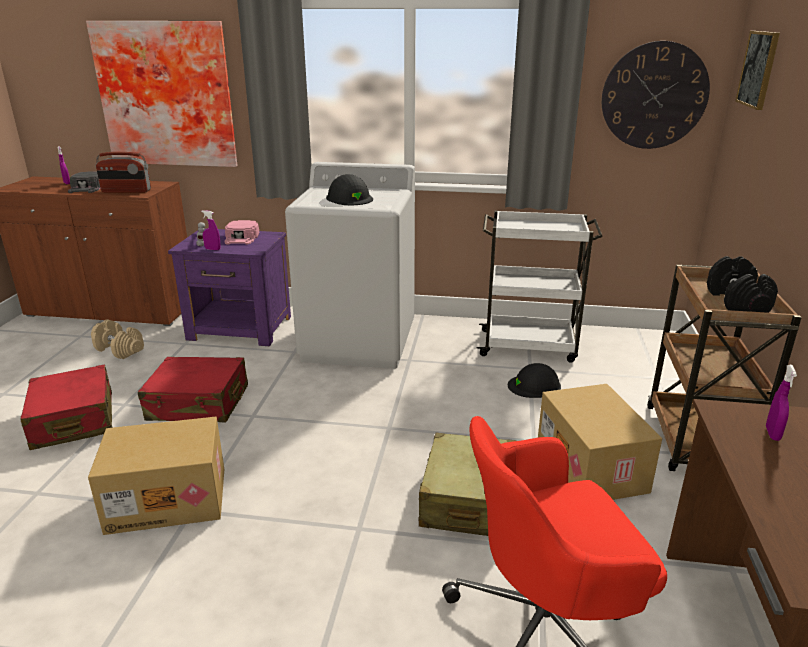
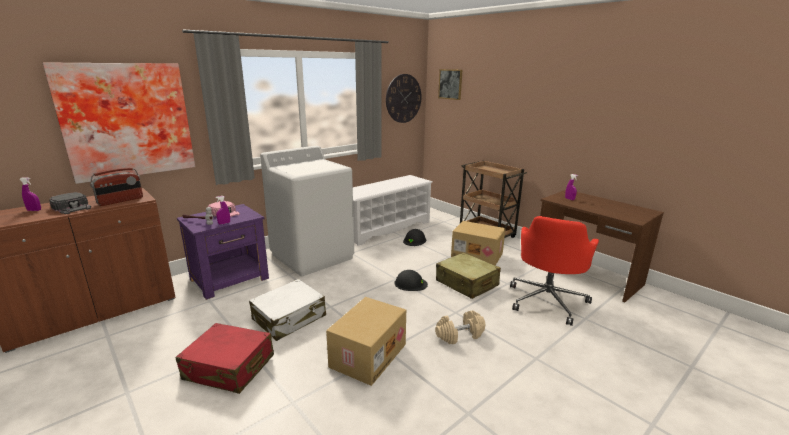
camera: 50 degrees left, 5 degrees down
beige dumbbell [91,319,144,359] -> beige dumbbell moved to [435,310,485,344]
red suitcase [138,357,248,422] -> white suitcase [249,279,326,341]
black hard hat [326,174,373,205] -> black hard hat moved to [394,270,428,291]
white cart [476,210,603,363] -> white shoe rack [353,175,432,246]
black dumbbell [707,256,778,313] -> none

